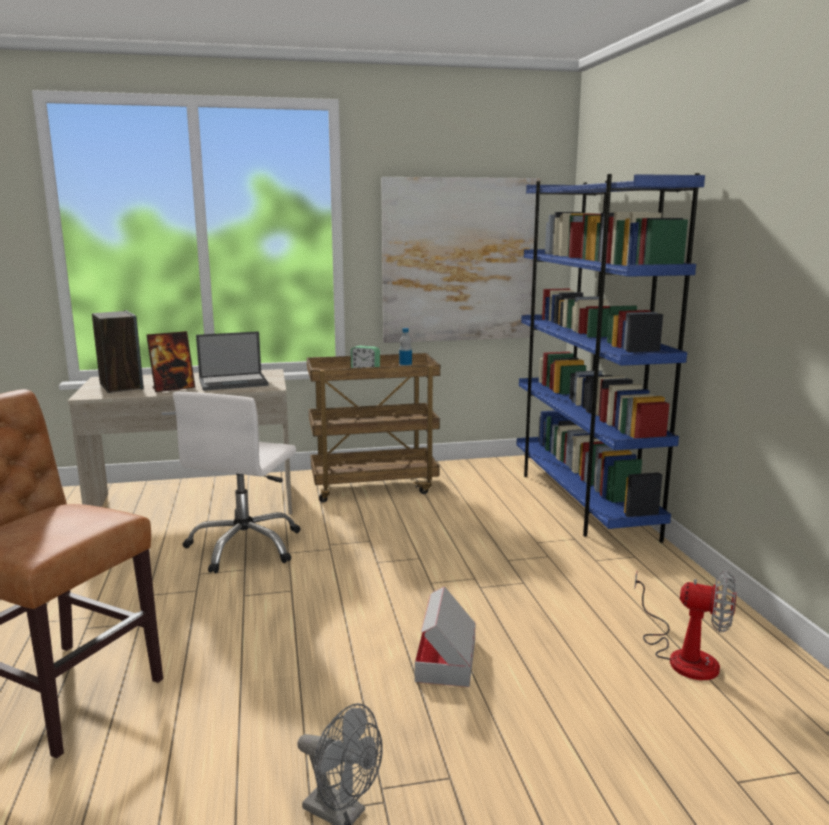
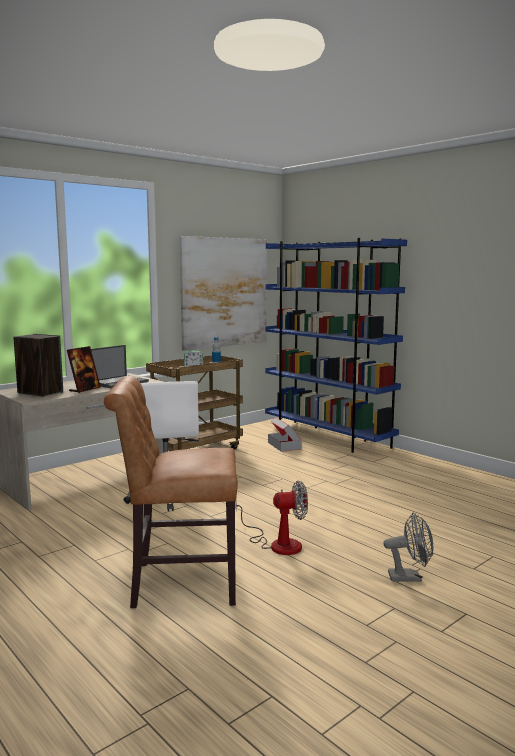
camera: 30 degrees left, 5 degrees down
cardboard box [415,586,476,687] -> cardboard box moved to [268,417,302,452]
fan [634,570,736,680] -> fan moved to [236,480,308,555]

